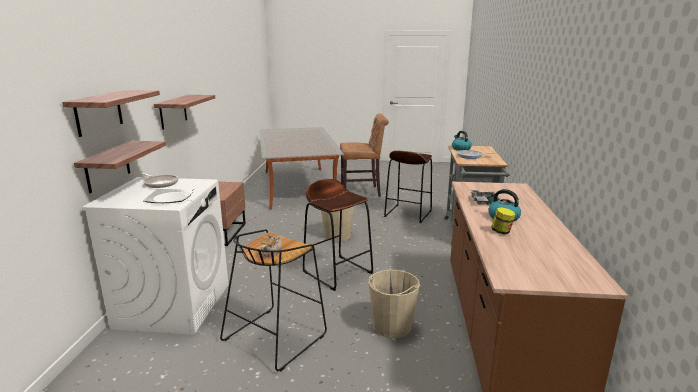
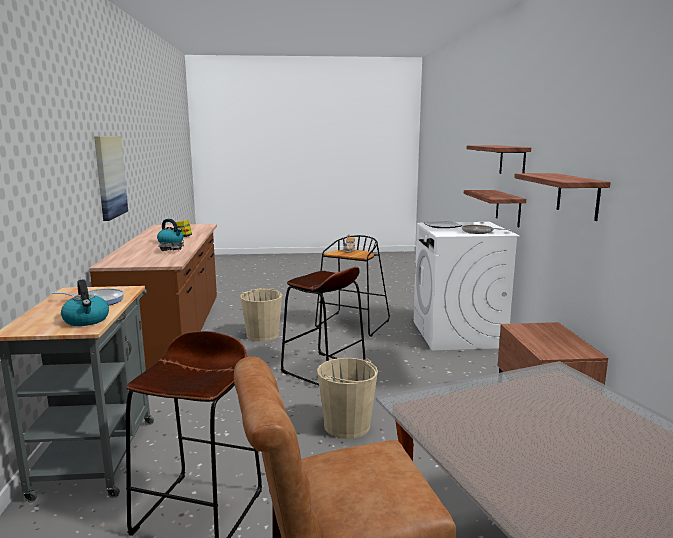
camera: 170 degrees right, 5 degrees down
none -> picture [94,136,128,221]

